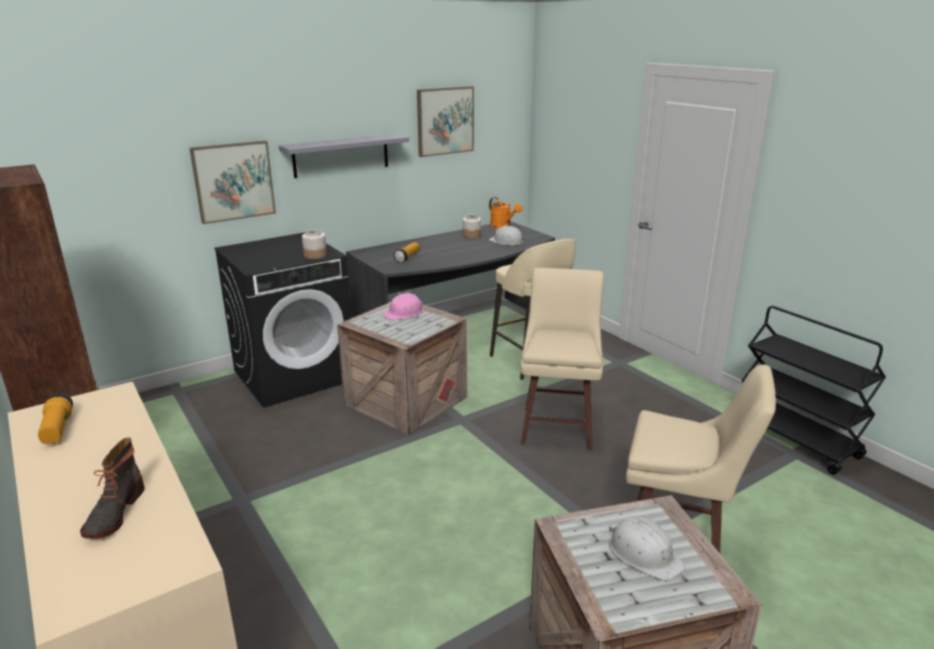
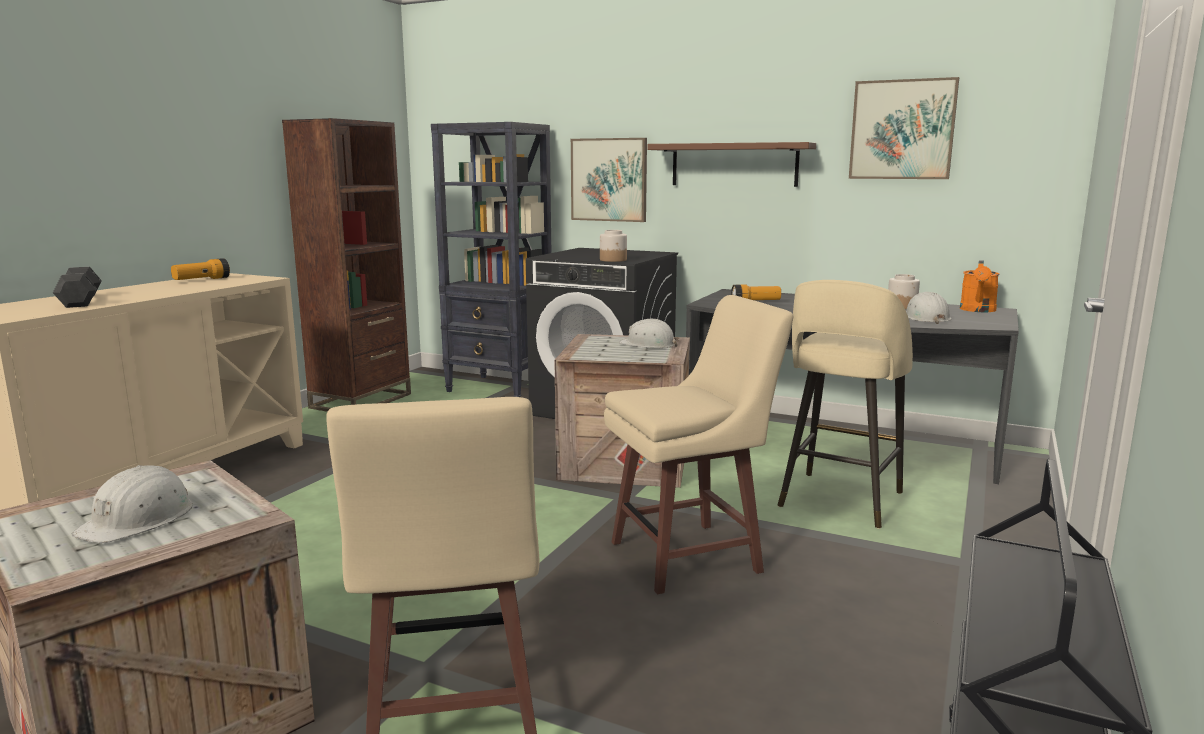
camera: 60 degrees right, 10 degrees down
boot [80,438,145,539] -> grey dumbbell [53,267,102,308]
grey shelf [279,134,409,178] -> brown shelf [647,142,816,187]
pink hard hat [382,293,423,320] -> white hard hat [619,319,680,348]
none -> black bookcase [431,122,552,397]

